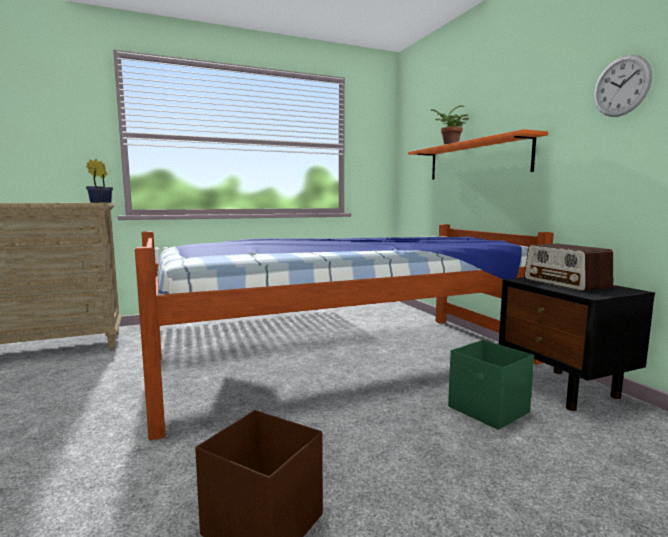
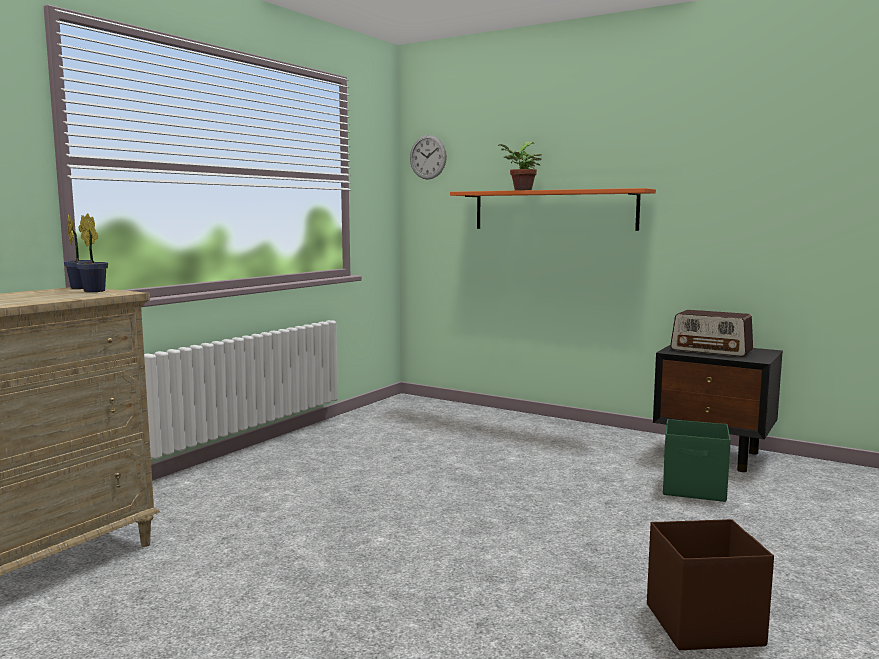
camera: 35 degrees left, 0 degrees up
bed [135,224,554,440] -> none
wall clock [594,55,652,117] -> wall clock moved to [410,135,447,180]

